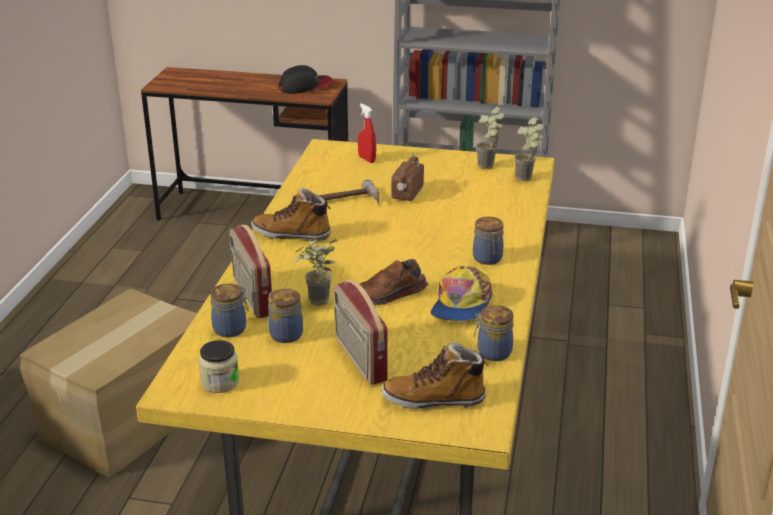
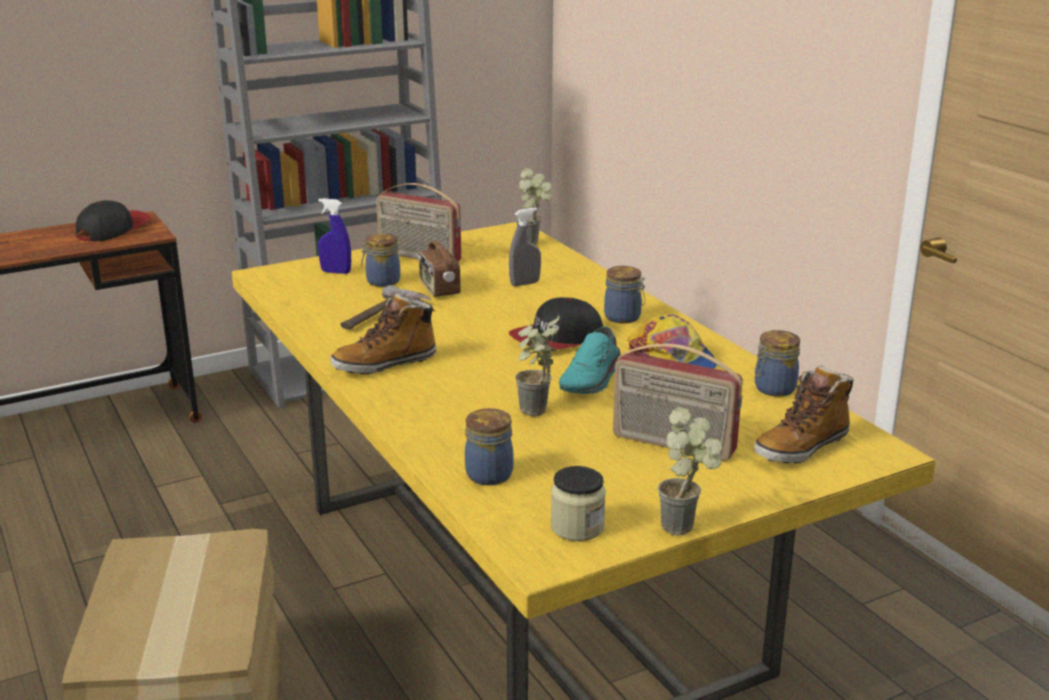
camera: 40 degrees left, 5 degrees down
radio [230,225,272,318] -> radio moved to [376,183,461,261]
jar [268,289,303,343] -> jar moved to [361,233,400,287]
red spray bottle [358,103,376,163] -> blue spray bottle [318,198,351,274]
brown shoe [360,259,428,305] -> turquoise shoe [559,327,621,394]
potted plant [476,107,504,169] -> potted plant moved to [658,407,722,535]
none -> grey spray bottle [509,208,541,286]
none -> cap [509,297,603,350]

